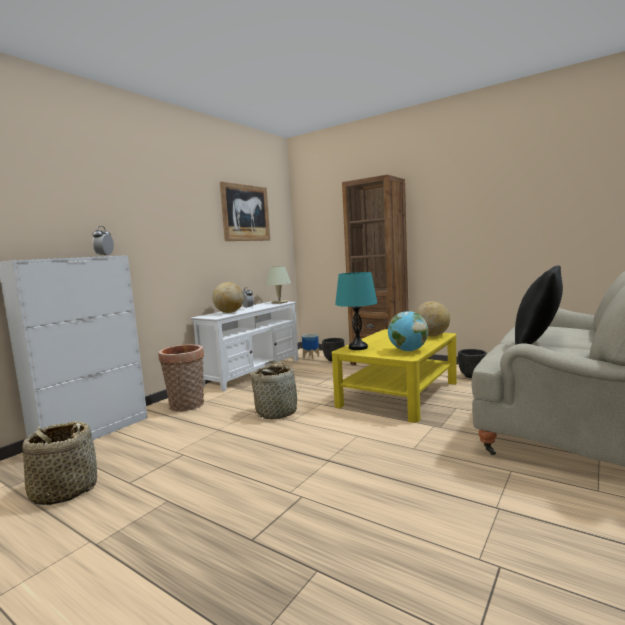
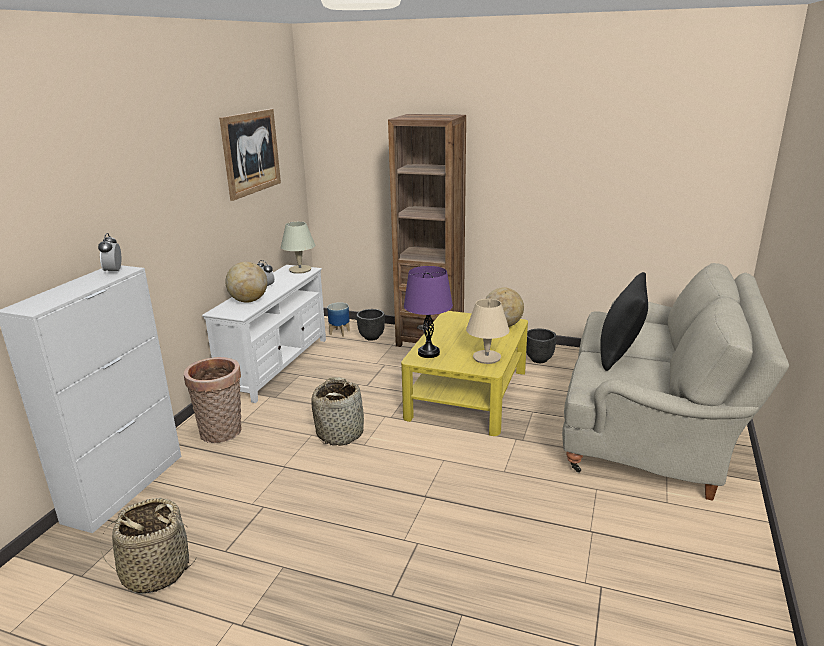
camera: 15 degrees left, 15 degrees up
turquoise table lamp [335,272,378,350] -> purple table lamp [404,266,453,358]
globe [388,311,428,351] -> beige table lamp [466,299,510,364]

